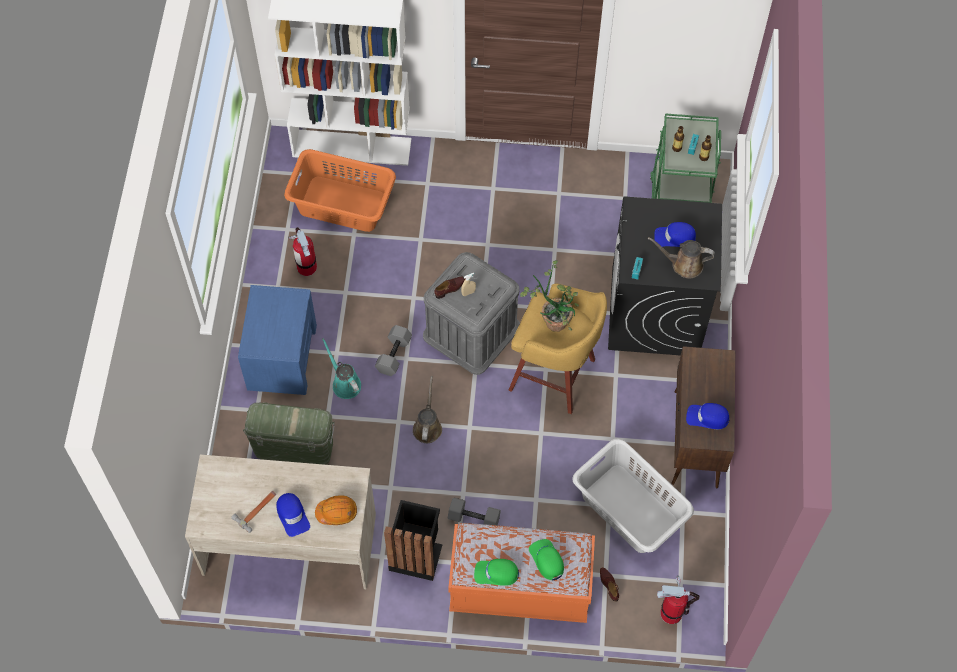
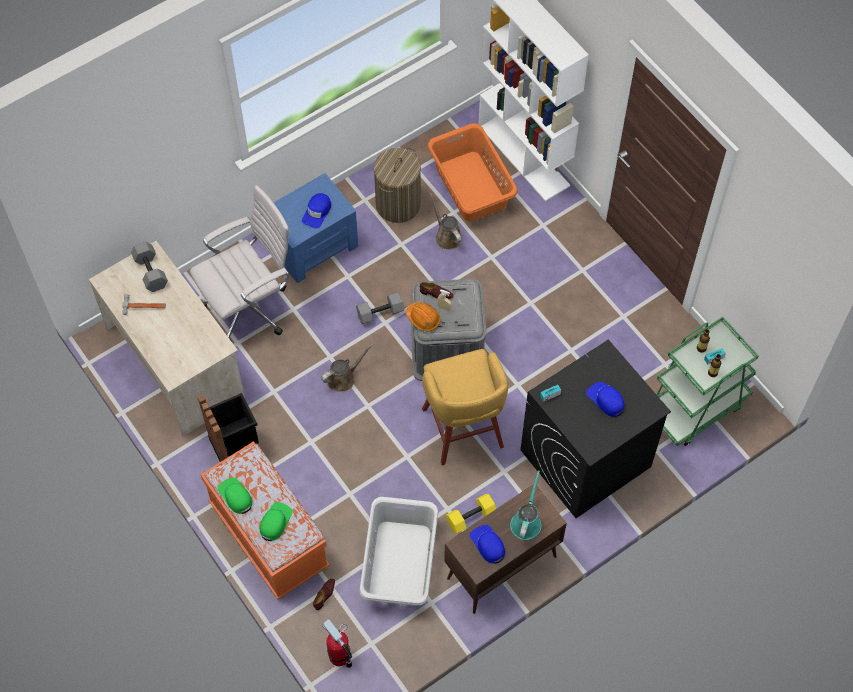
camera: 50 degrees right, 0 degrees up
green storage box [243,402,335,465] -> white office chair [190,185,291,342]
blue cap [276,493,310,537] -> blue cap moved to [302,193,331,229]
fire extinguisher [288,227,317,276] -> laundry basket [373,147,421,223]
orange hard hat [315,495,357,525] -> orange hard hat moved to [406,302,441,332]
turquoise watering can [322,338,361,399] -> turquoise watering can moved to [510,471,541,540]
grey dumbbell [447,498,501,525] -> grey dumbbell moved to [131,241,168,292]
potted plant [520,260,579,332] -> none
brown watering can [648,237,715,278] -> brown watering can moved to [429,192,462,250]
none -> yellow dumbbell [446,494,496,534]

